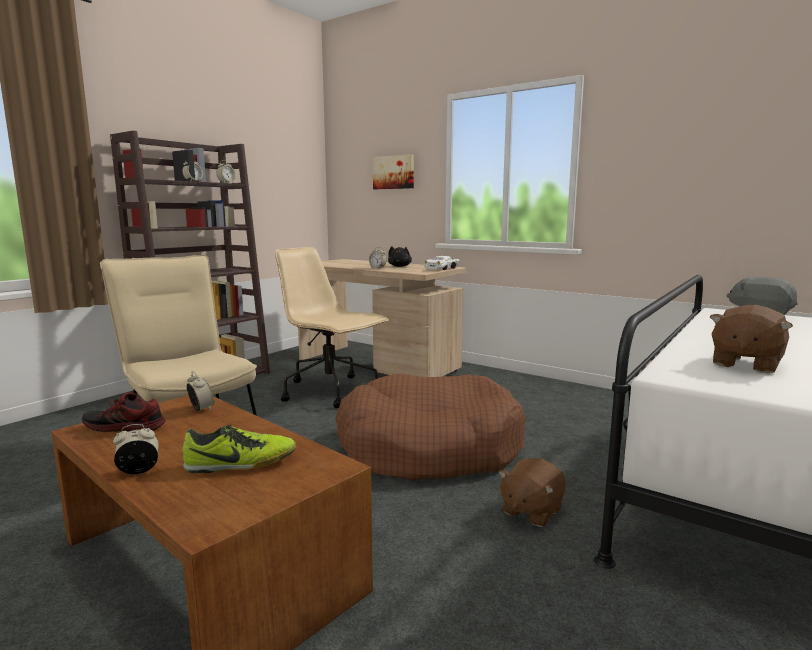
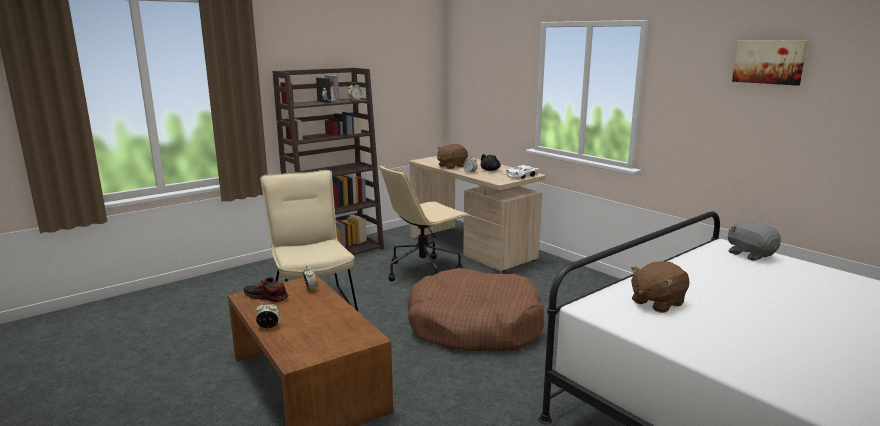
camera: 15 degrees right, 5 degrees up
shoe [182,425,296,473] -> none
beige office chair [275,247,389,408] -> beige office chair turned 90 degrees counterclockwise [380,165,470,281]
picture [373,154,414,189] -> picture moved to [732,40,808,86]
brown plush toy [498,458,566,527] -> brown plush toy moved to [437,144,468,169]

